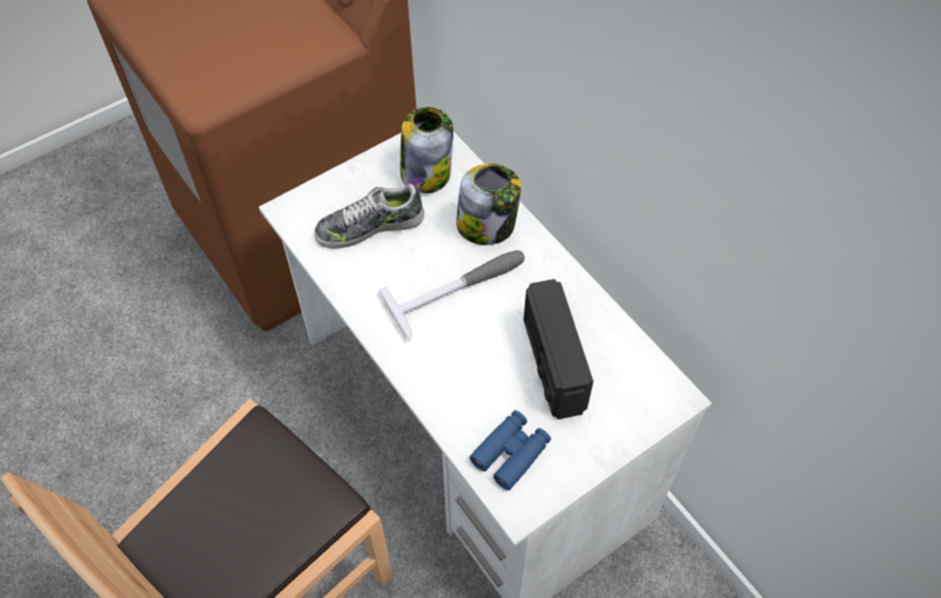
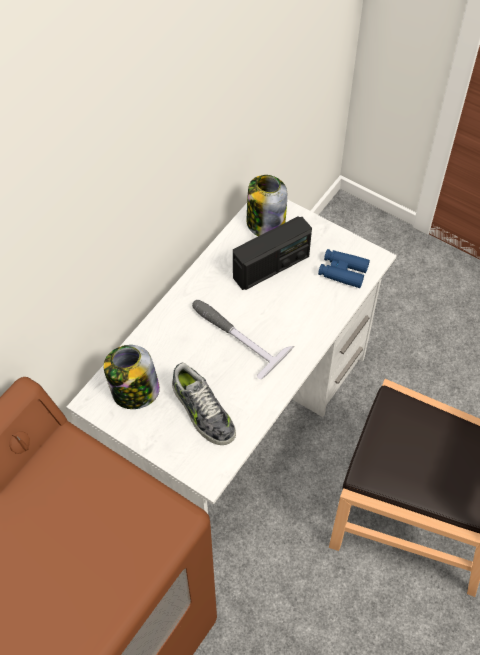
camera: 110 degrees left, 0 degrees up
jar [456,164,521,245] -> jar moved to [247,175,287,236]

